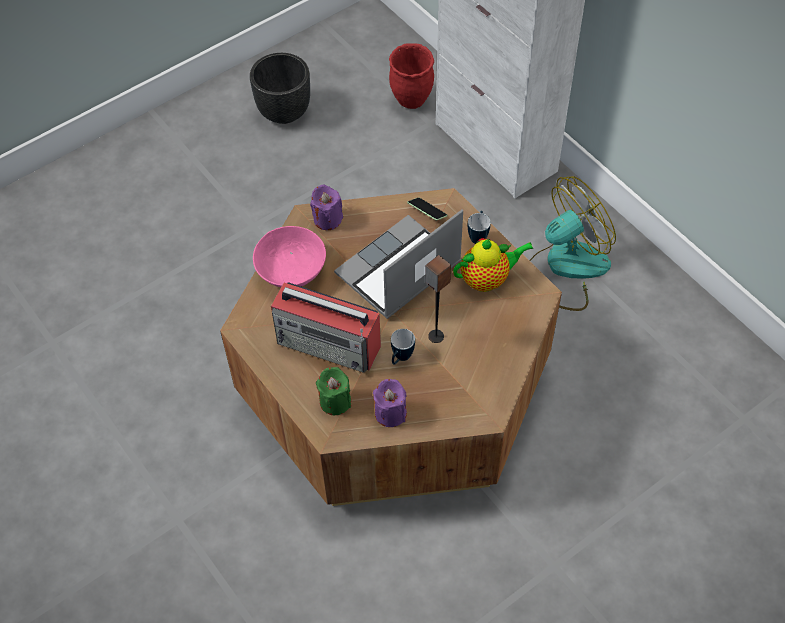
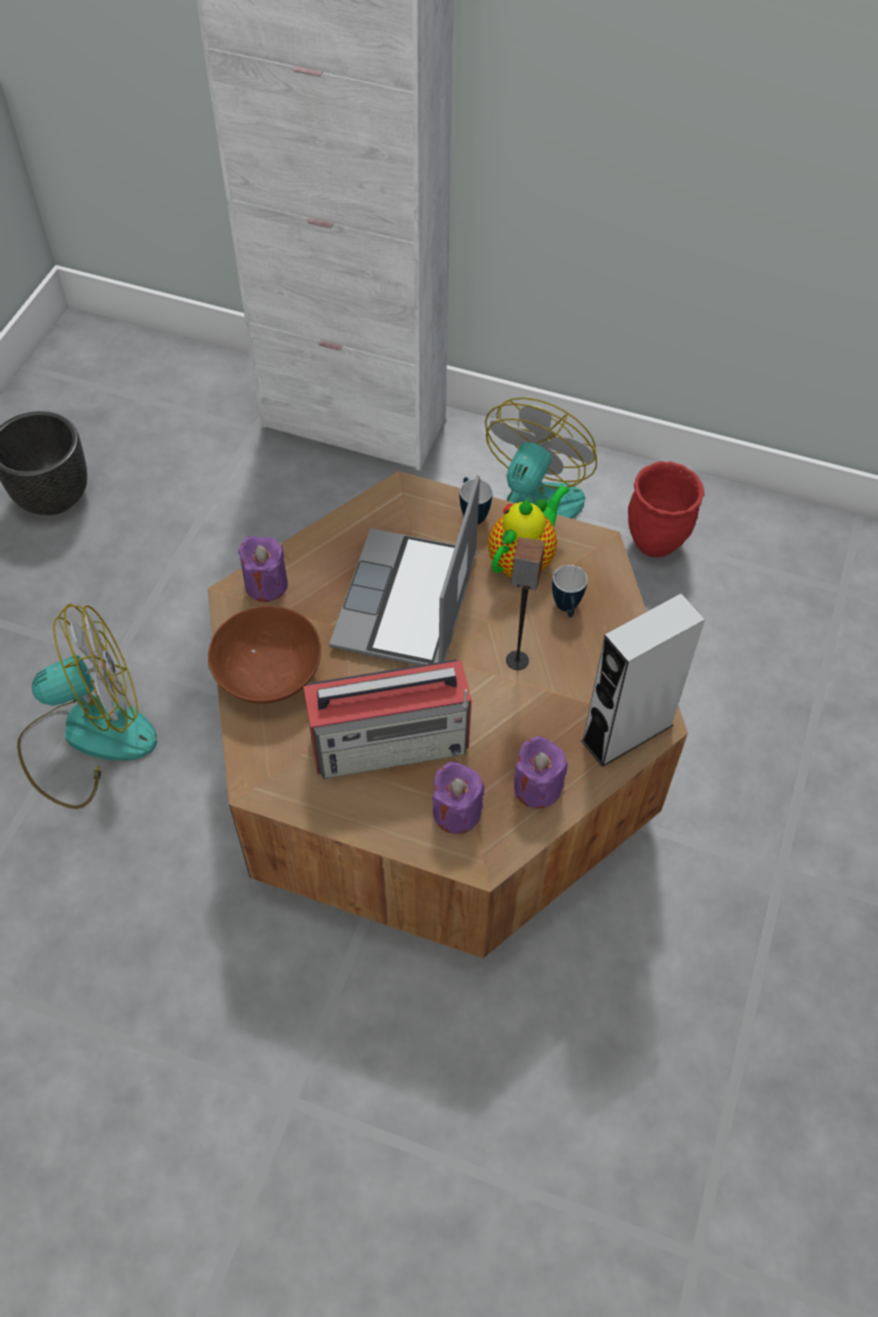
camera: 35 degrees left, 0 degrees up
pink bowl [253,226,326,287] -> brown bowl [208,605,321,704]
green candle [316,367,351,415] -> purple candle [432,761,484,834]
red planter [389,43,434,109] -> red planter moved to [628,461,704,557]
mug [391,329,415,364] -> mug moved to [552,565,587,618]
phone [407,198,448,220] -> none
none -> fan [17,604,157,809]
none -> grey speaker [581,593,705,767]

